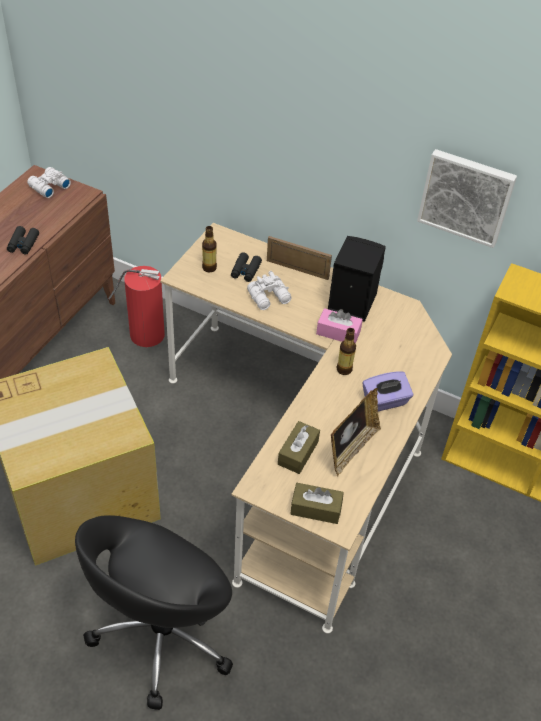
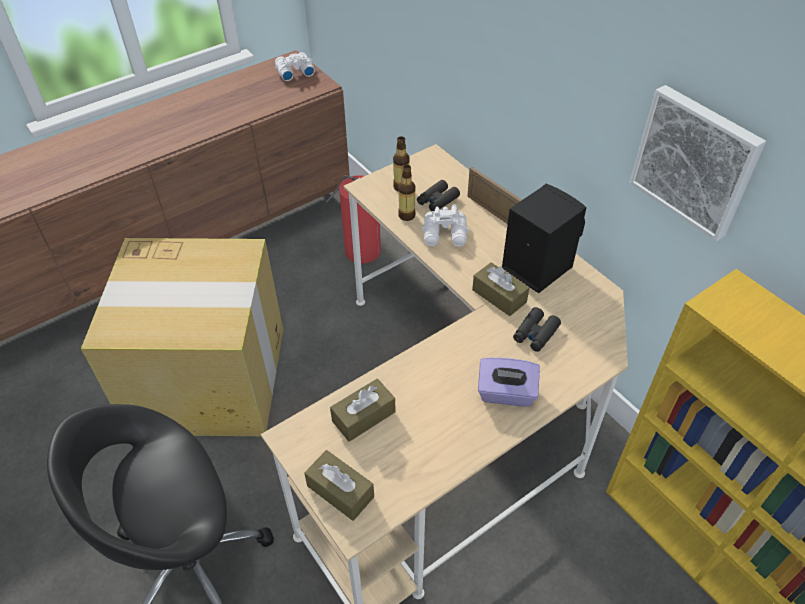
camera: 30 degrees right, 0 degrees up
black binoculars [7,226,39,255] -> black binoculars moved to [513,307,561,352]
pink tissue box [316,308,363,344] -> brown tissue box [472,262,529,316]
picture frame [331,388,381,476] -> none
bottle [337,328,356,375] -> bottle moved to [398,165,416,221]

